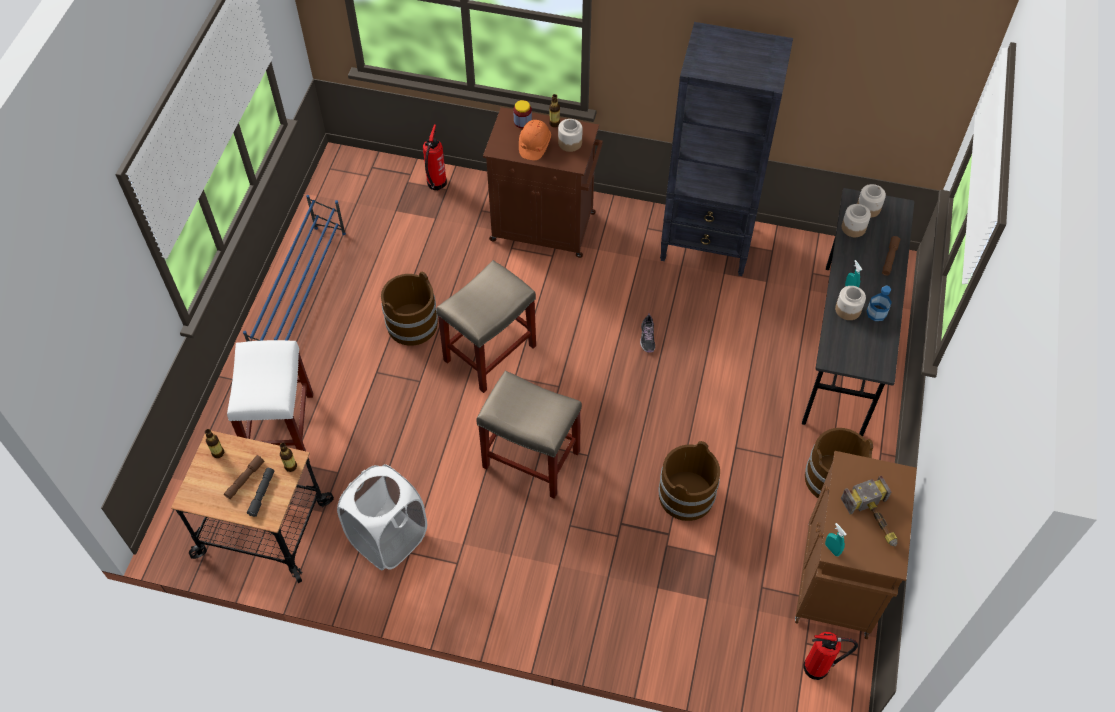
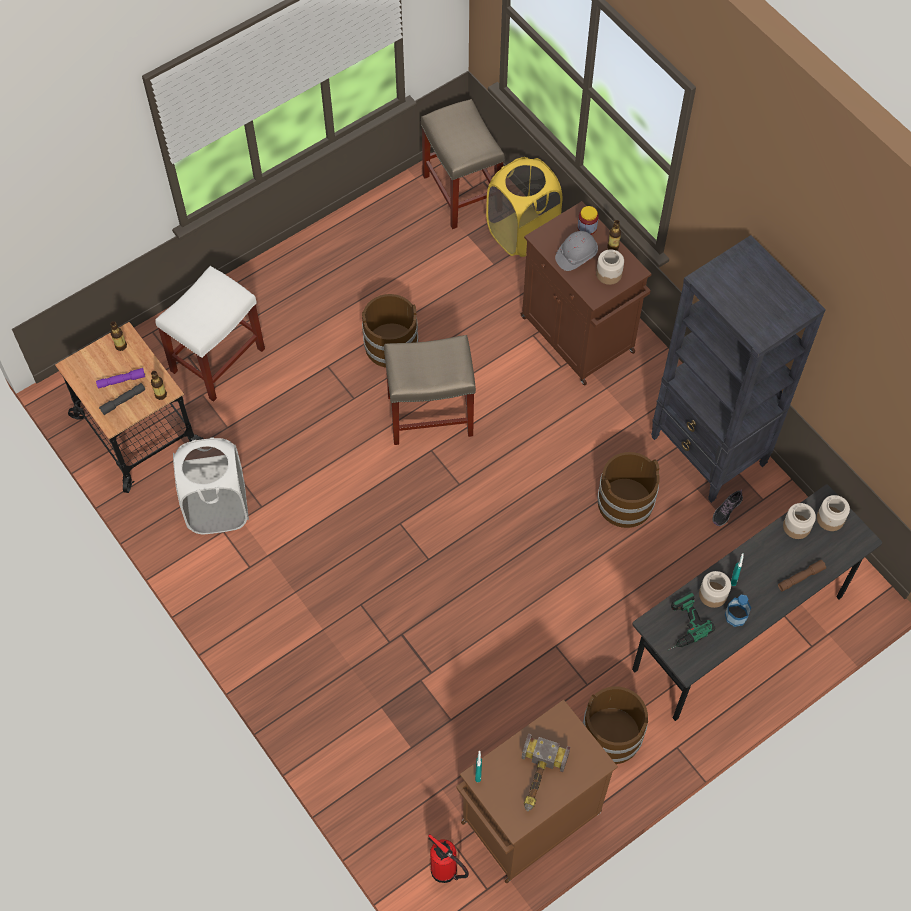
camera: 40 degrees right, 5 degrees up
brown flashlight [224,455,265,499] -> purple flashlight [96,368,145,388]
blue shoe rack [243,195,346,342] -> none
fire extinguisher [423,124,447,190] -> yellow laundry basket [486,157,562,257]
beige stool [476,370,582,499] -> beige stool moved to [421,99,505,229]
orange hard hat [519,120,551,160] -> grey hard hat [555,231,598,271]
shoe [640,313,655,353] -> shoe moved to [713,489,743,526]
brown bucket [658,441,720,521] -> brown bucket moved to [598,452,660,528]
none -> power drill [669,592,715,650]

